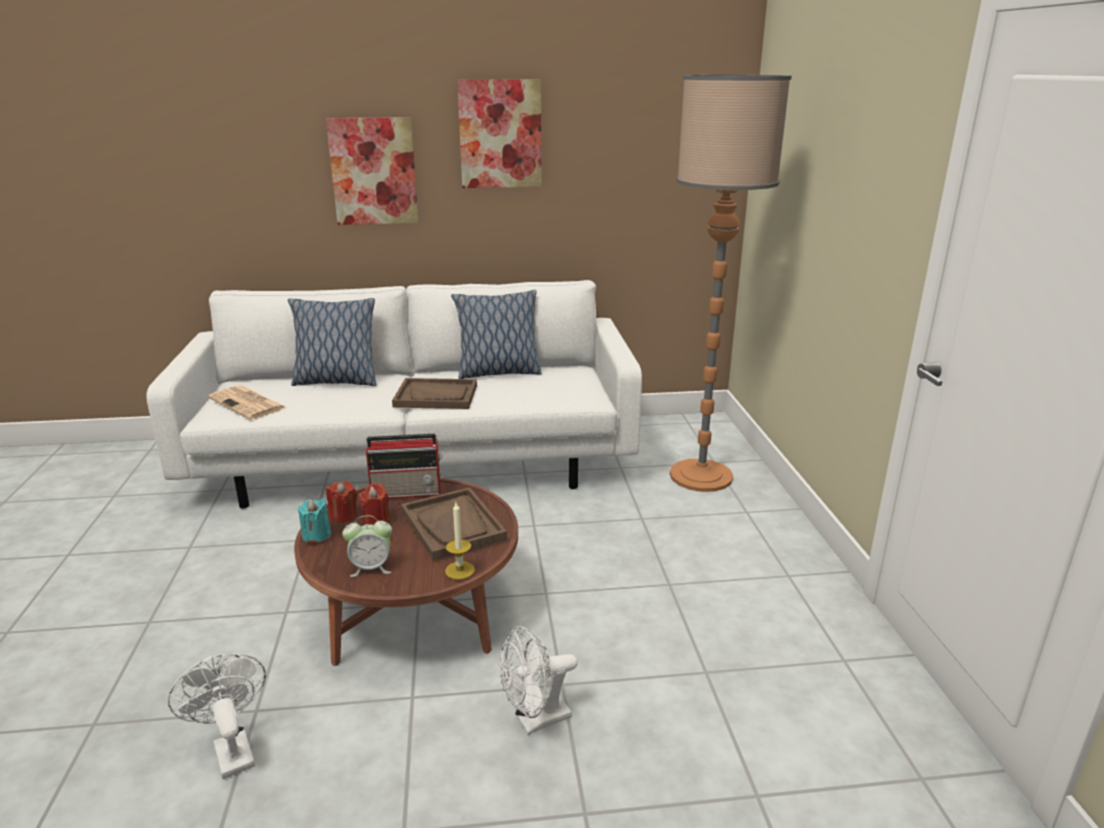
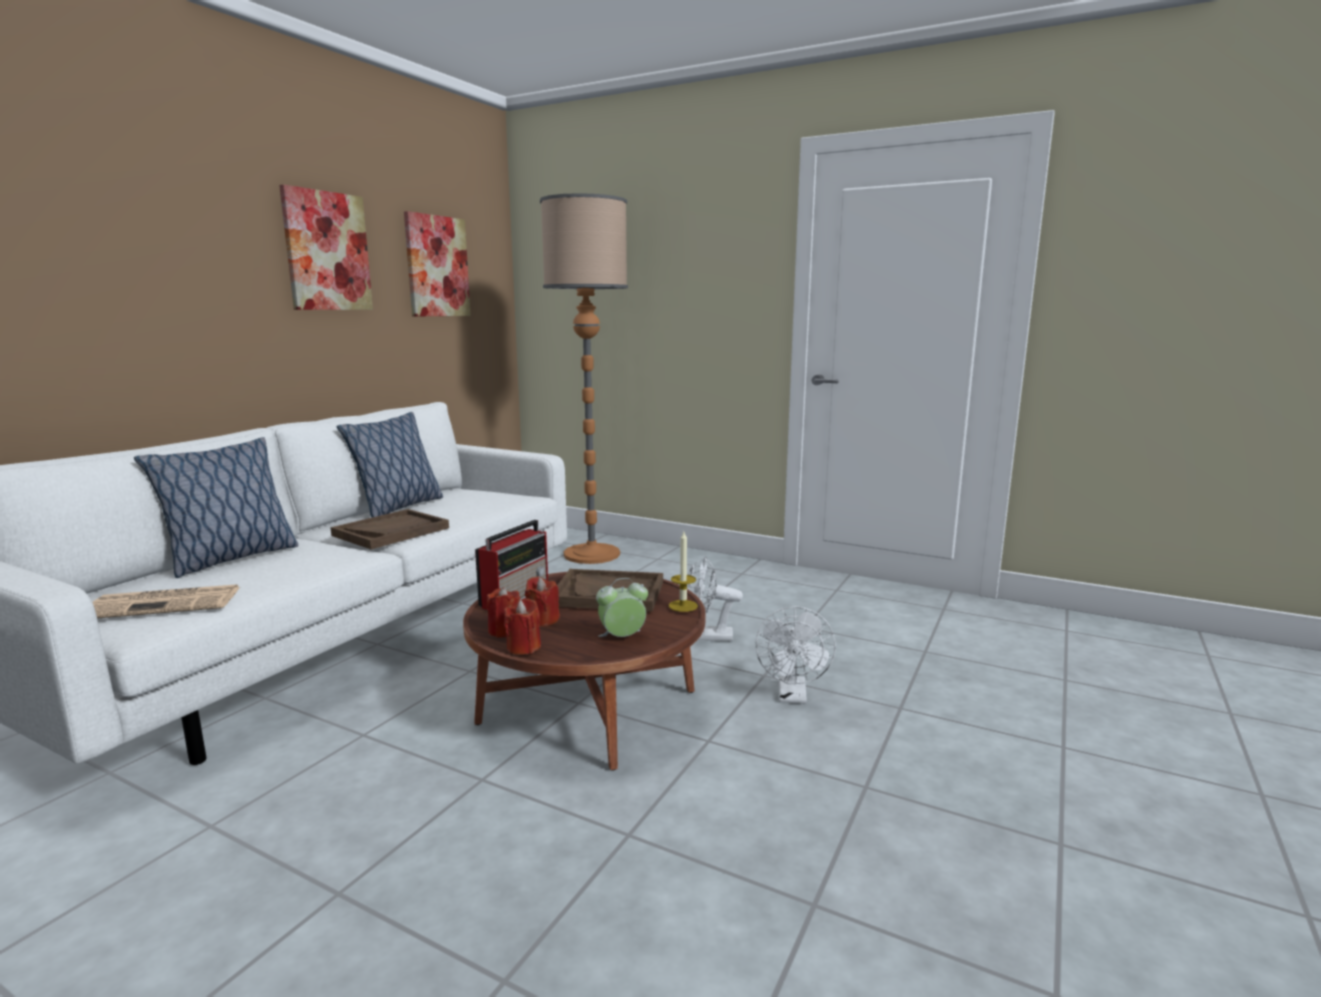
camera: 55 degrees left, 10 degrees down
white fan [168,653,266,779] -> white fan moved to [687,556,743,641]
turquoise candle [298,498,331,543] -> red candle [504,599,541,655]
picture [326,117,418,225] -> picture moved to [404,211,471,316]
alarm clock [342,515,392,577] -> alarm clock turned 135 degrees counterclockwise [596,578,648,637]

